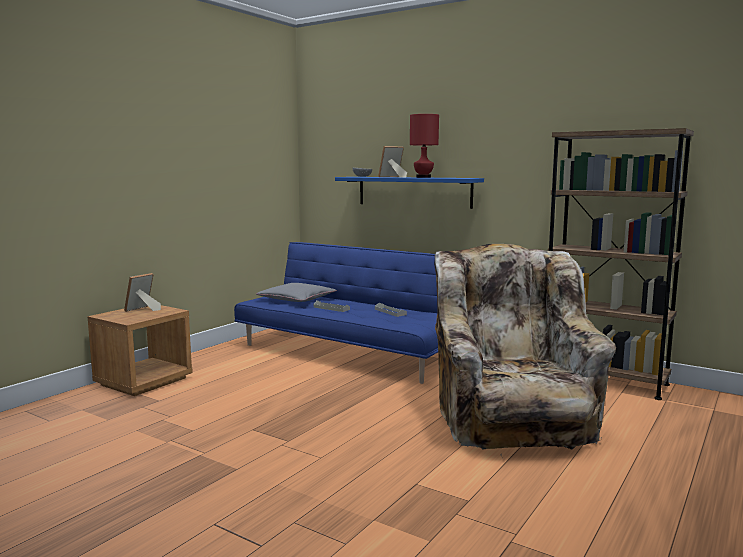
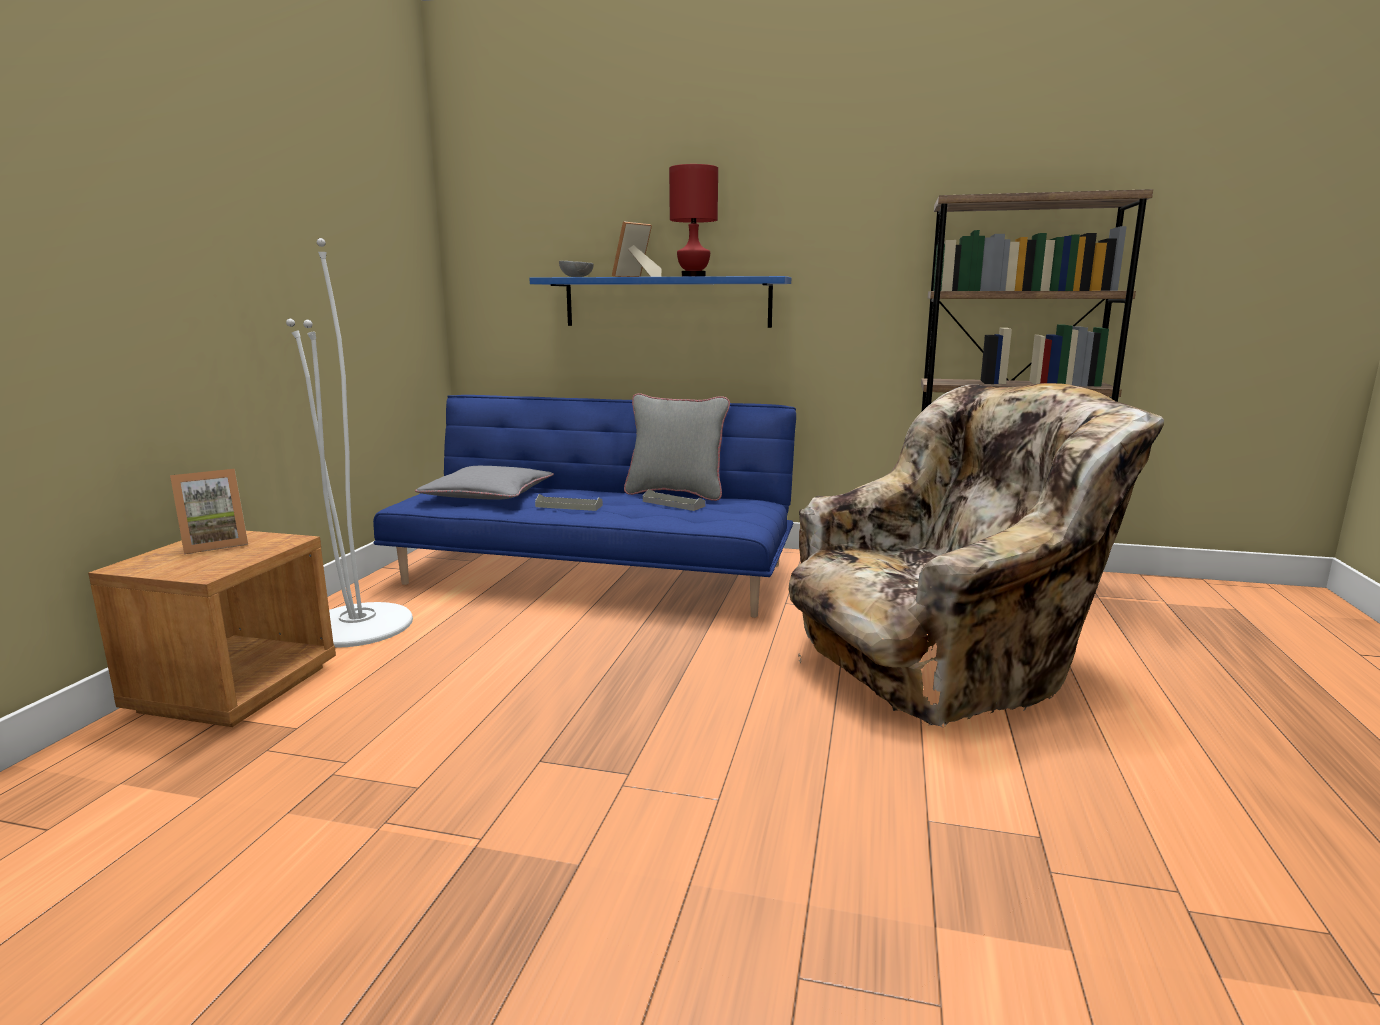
camera: 20 degrees left, 5 degrees up
picture frame [124,273,161,312] -> picture frame turned 135 degrees counterclockwise [170,469,248,554]
beige armchair [434,244,616,459] -> beige armchair turned 90 degrees clockwise [789,383,1164,727]
none -> white floor lamp [286,238,413,648]
none -> grey pillow [624,393,730,501]

